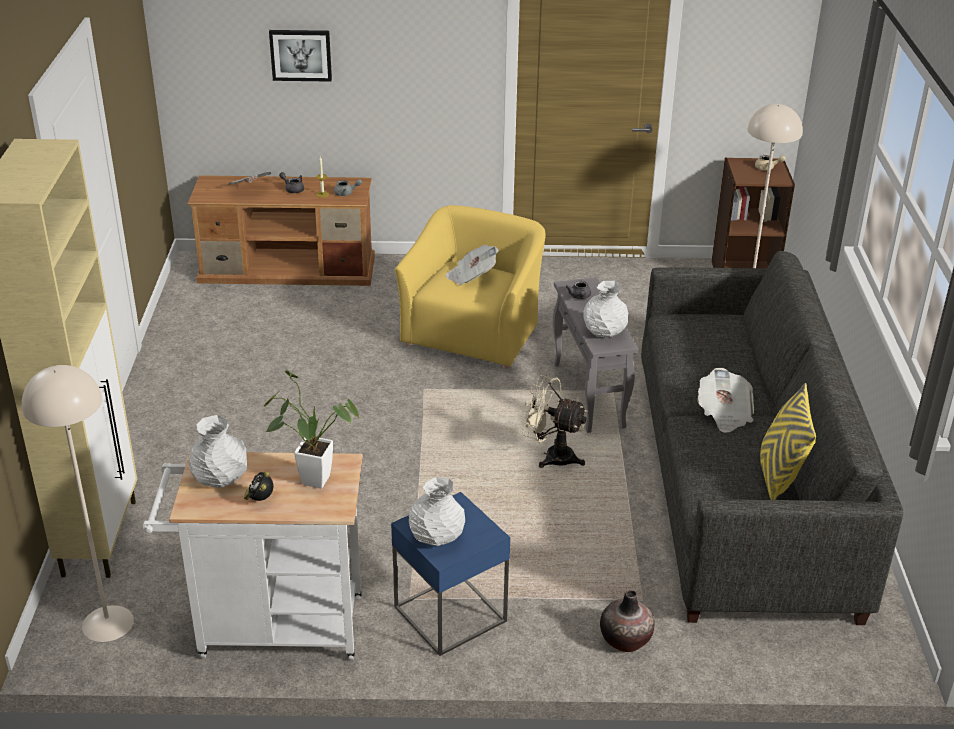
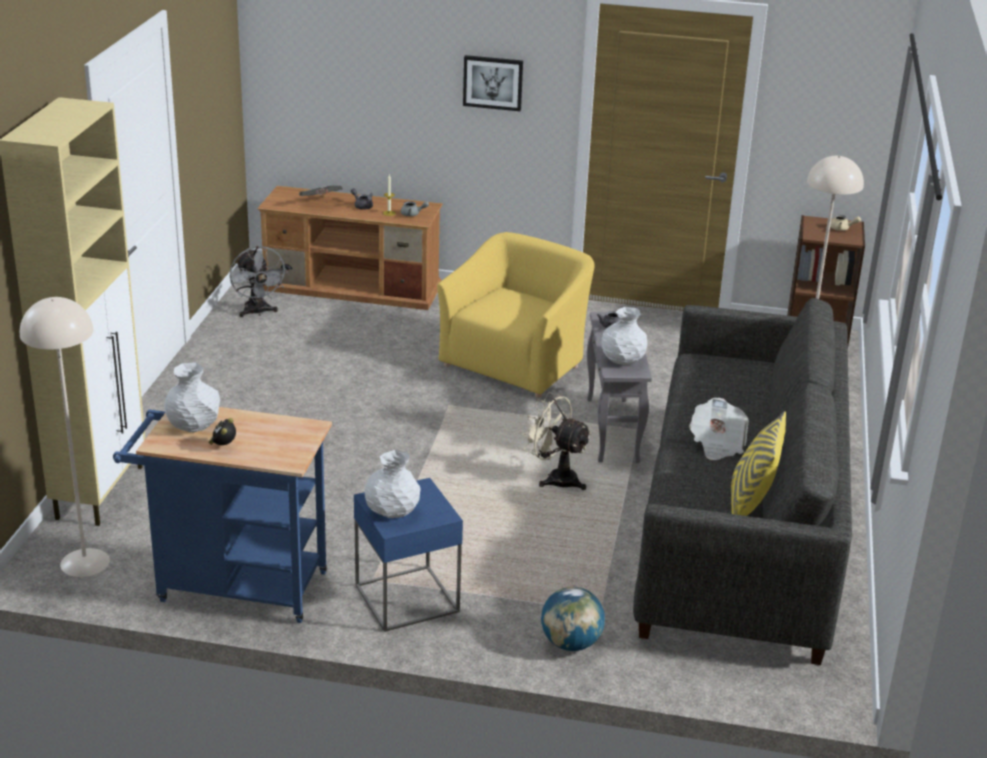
camera: 10 degrees right, 5 degrees down
white cart [143,452,363,660] -> blue cart [113,407,332,623]
potted plant [264,370,360,488] -> none
picture [269,30,332,82] -> picture moved to [463,55,523,111]
newspaper [446,245,499,286] -> none
vase [600,590,655,652] -> globe [541,587,605,651]
none -> grey fan [230,246,288,317]

